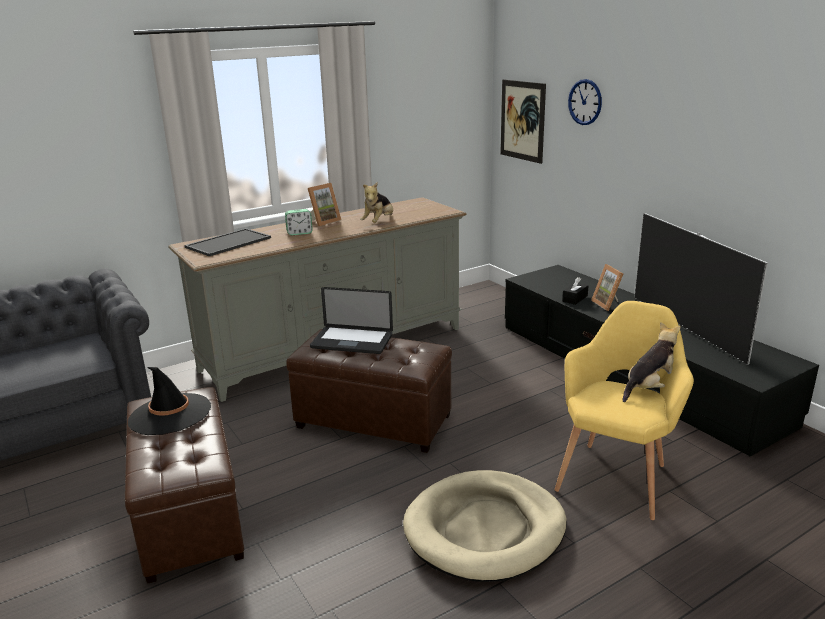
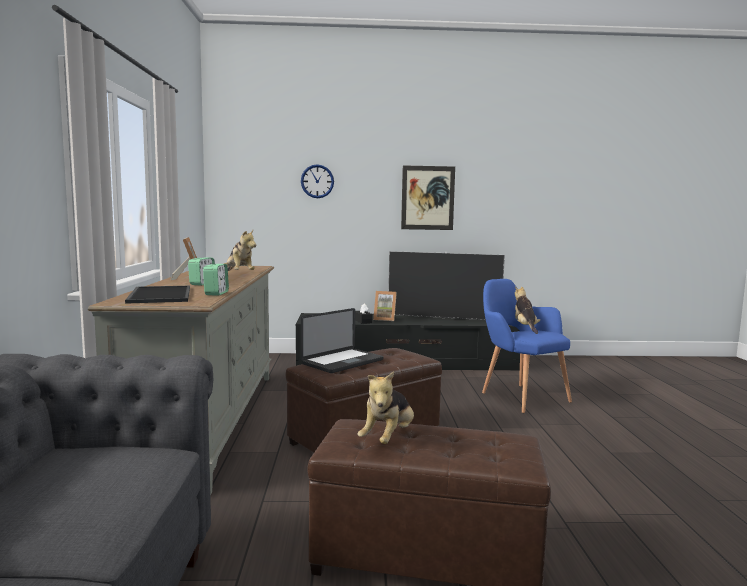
camera: 60 degrees left, 15 degrees down
black hat [128,367,211,435] -> plush toy [357,372,414,444]
beige dog bed [403,470,567,582] -> none
picture [500,79,546,164] -> picture moved to [401,165,455,230]
yellow armchair [555,301,694,520] -> blue armchair [482,279,572,413]
none -> alarm clock [203,264,229,296]

